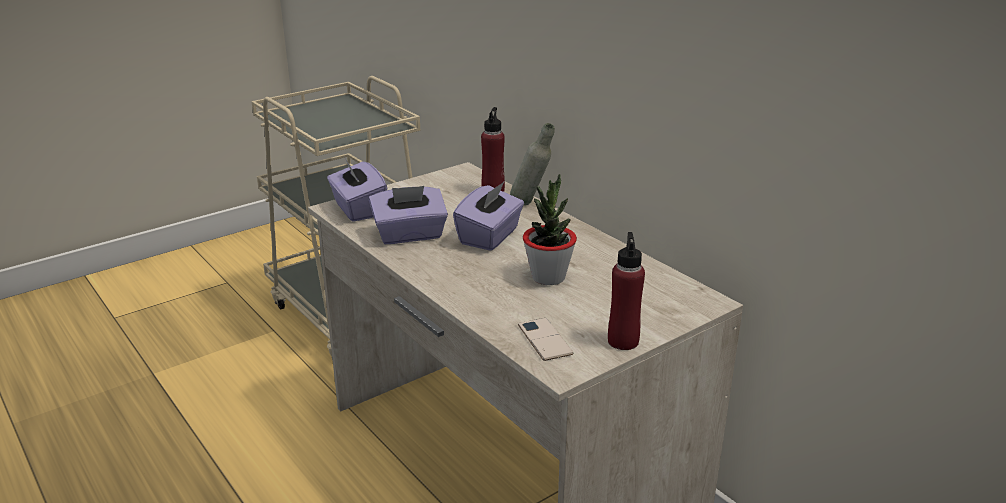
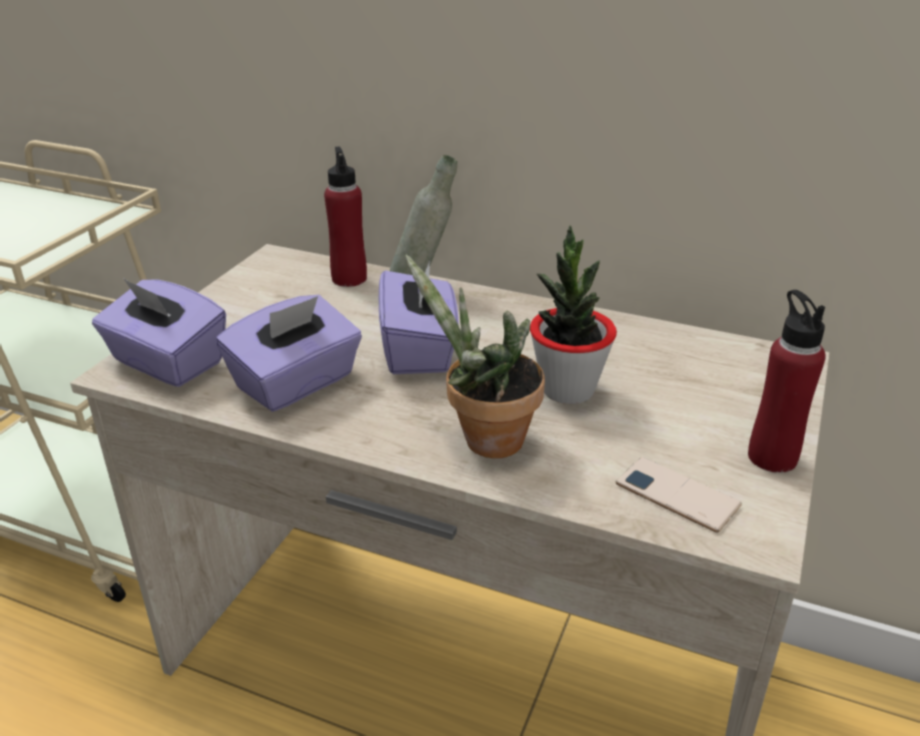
camera: 30 degrees left, 5 degrees up
none -> potted plant [405,254,545,458]

